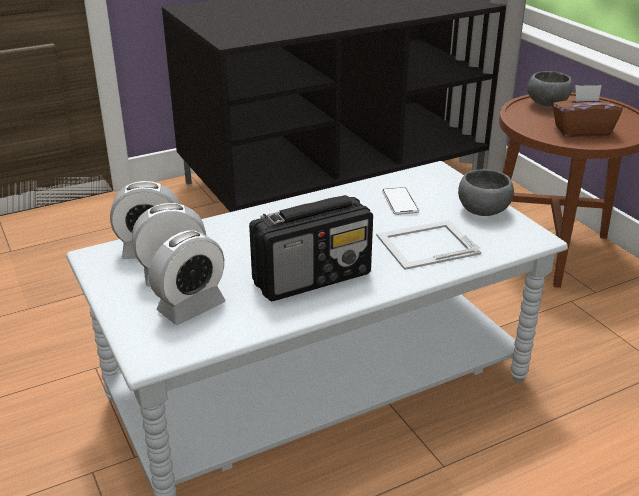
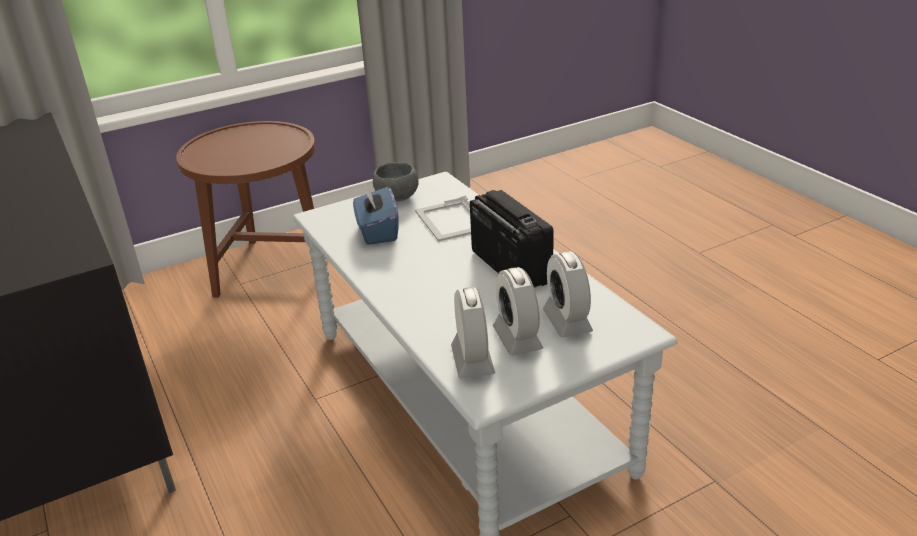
camera: 90 degrees left, 0 degrees up
alarm clock [149,231,225,325] -> alarm clock turned 150 degrees counterclockwise [543,251,593,338]
phone [382,187,419,215] -> blue tissue box [353,184,398,245]
grey bowl [527,71,572,106] -> none
brown tissue box [552,85,623,137] -> none

